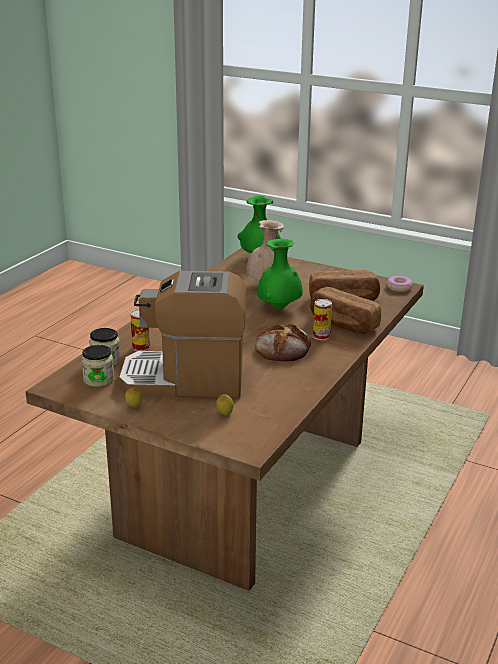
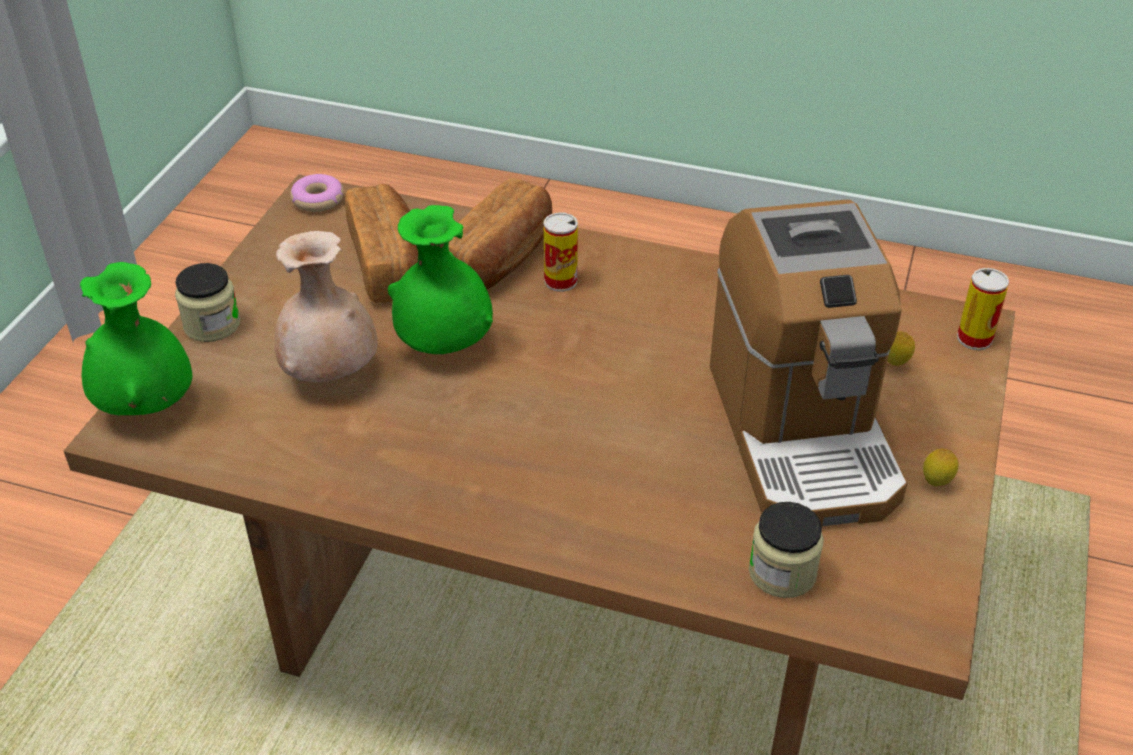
camera: 100 degrees left, 15 degrees up
jar [82,345,114,387] -> jar moved to [175,263,240,342]
can [130,309,150,351] -> can moved to [957,268,1009,350]
bread [255,324,311,361] -> none

